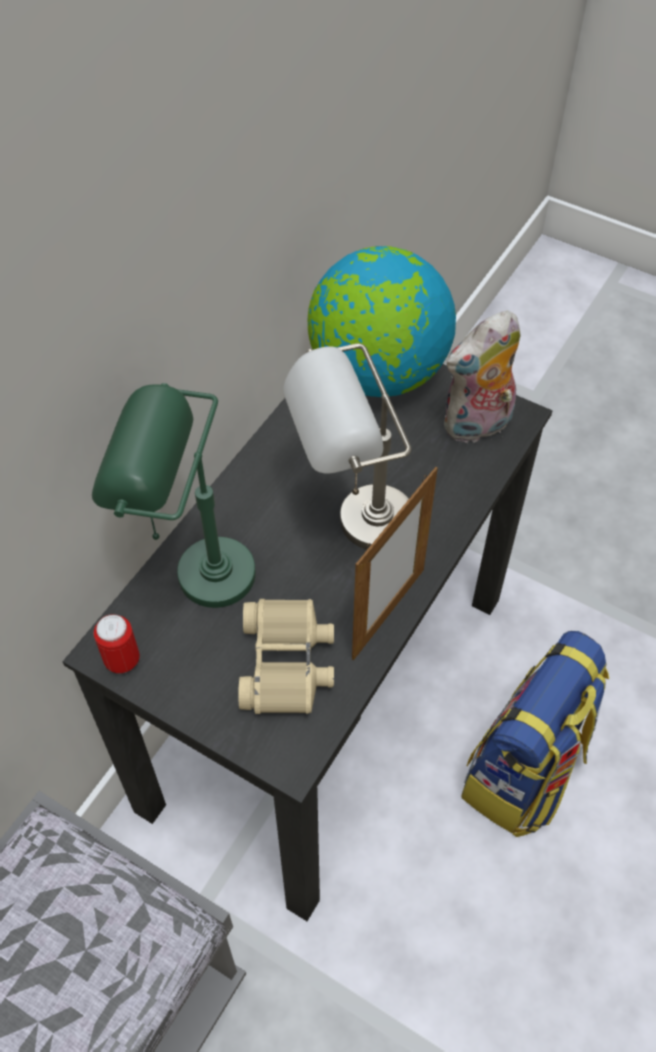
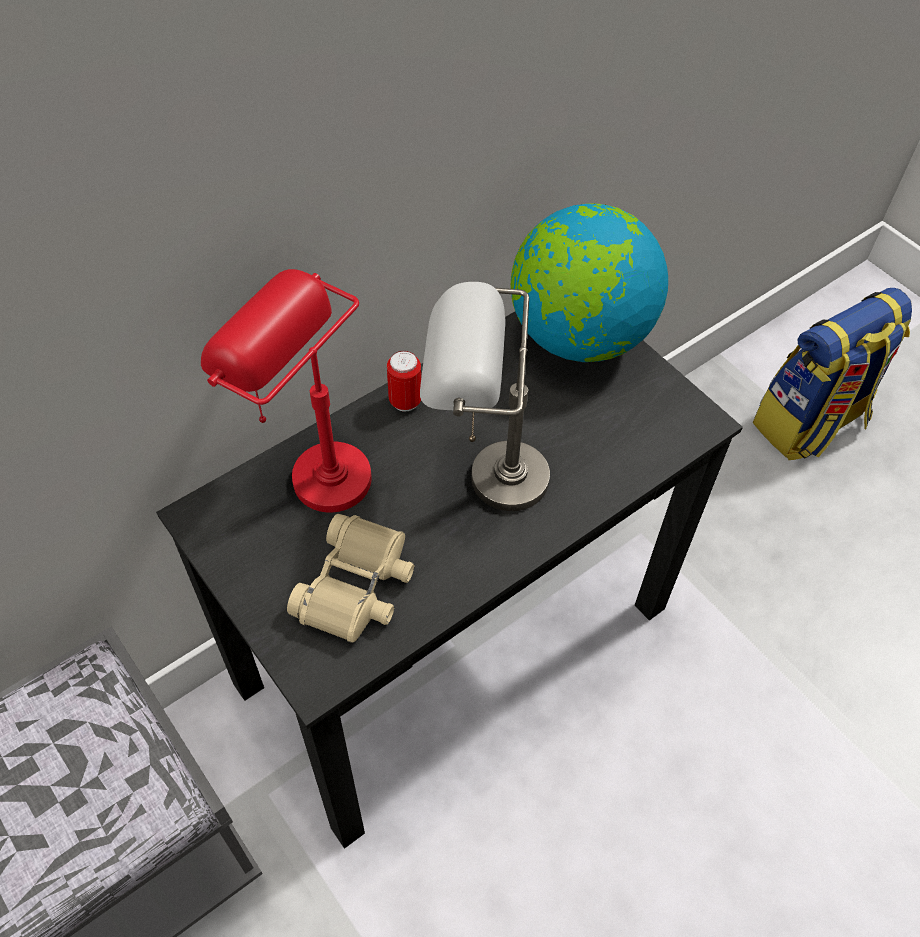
camera: 20 degrees right, 0 degrees up
green table lamp [92,383,256,608] -> red table lamp [201,269,372,513]
can [94,614,140,673] -> can moved to [387,351,421,411]
picture frame [352,467,438,660] -> none
plush toy [444,310,521,444] -> none
backpack [461,631,609,837] -> backpack moved to [753,288,912,460]

